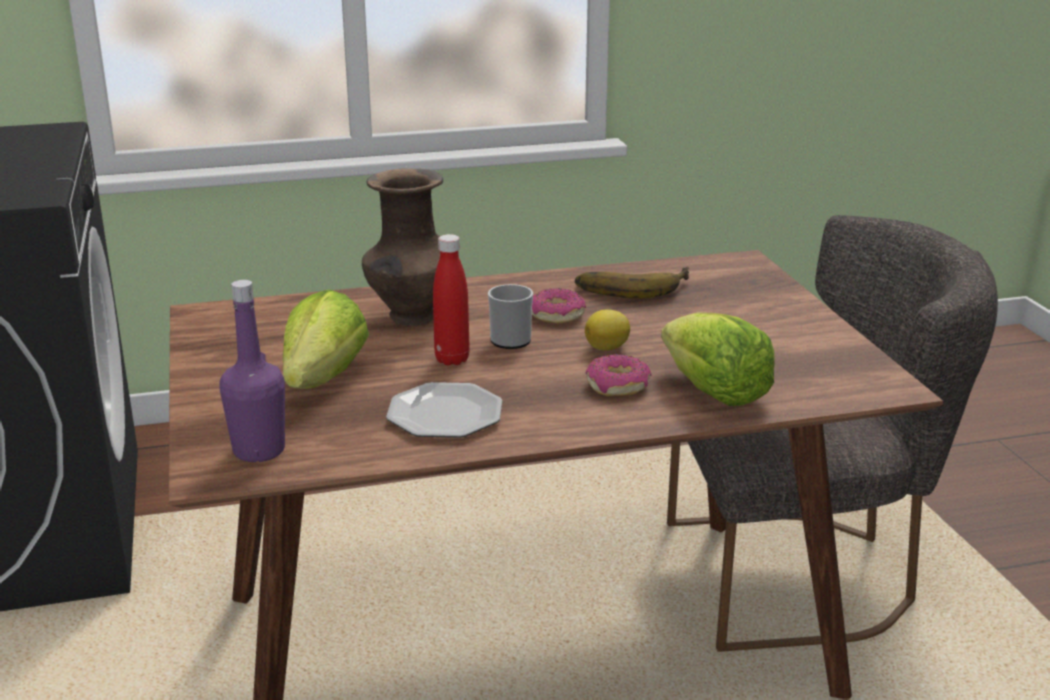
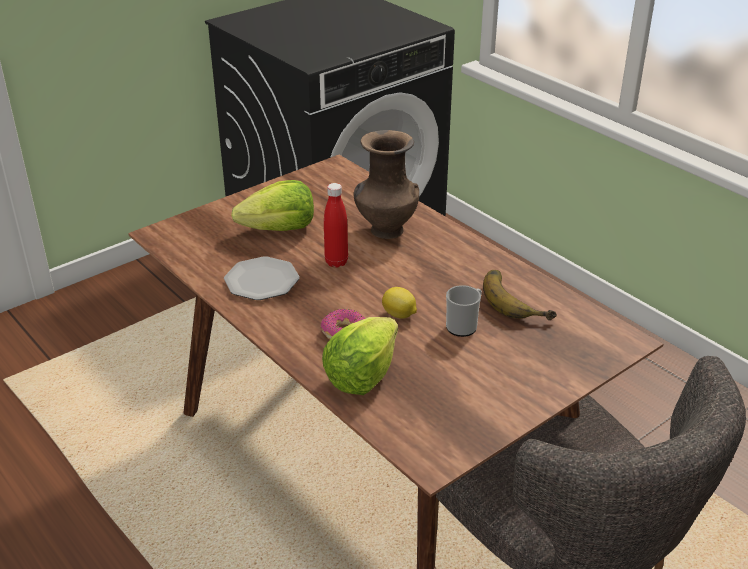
camera: 65 degrees right, 10 degrees up
purple bottle [220,280,285,462] -> none
mug [488,284,533,349] -> mug moved to [446,285,482,337]
donut [532,288,586,323] -> none

